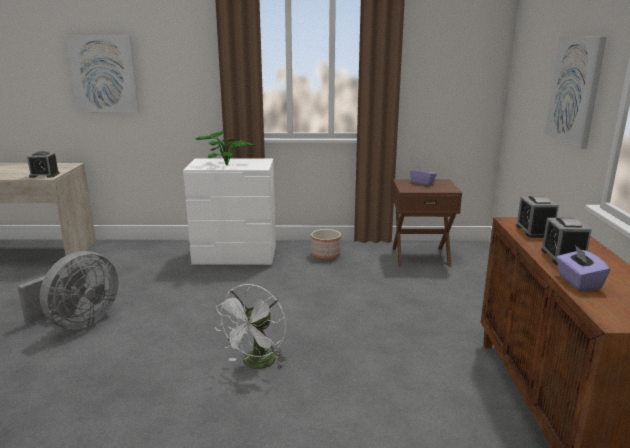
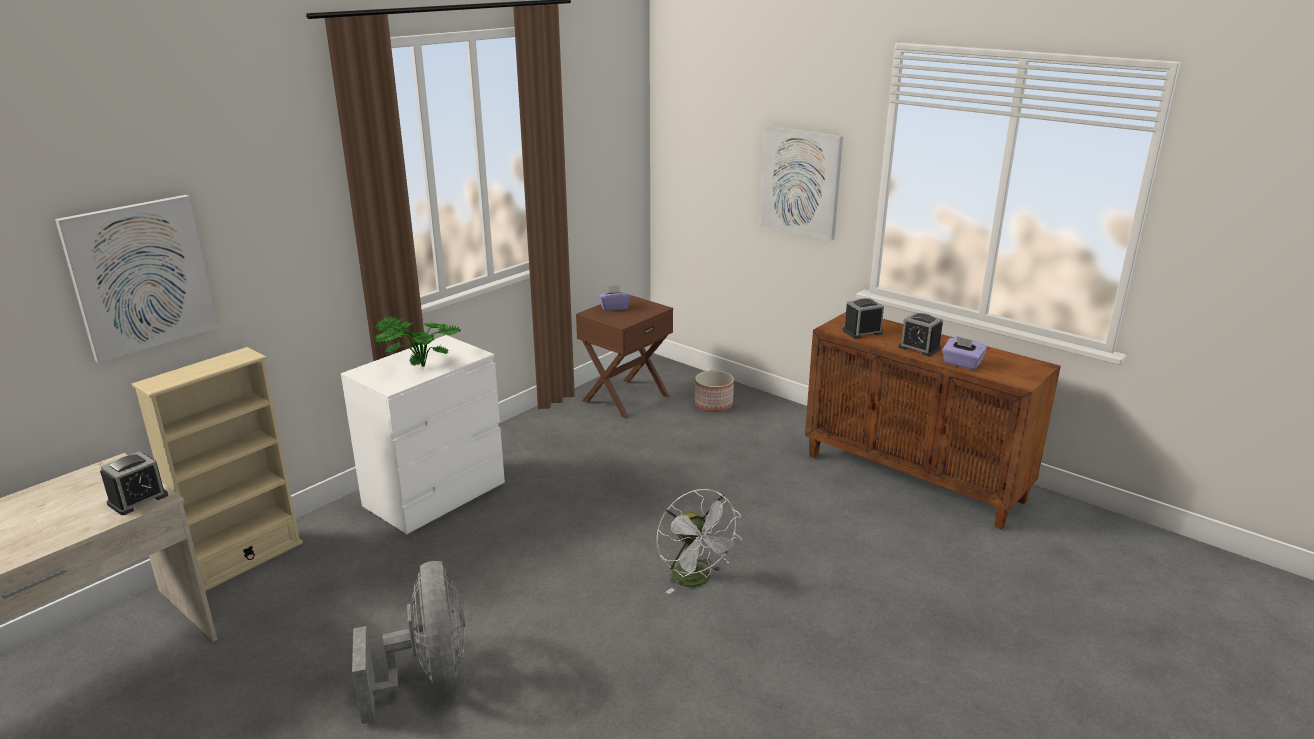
camera: 50 degrees left, 5 degrees up
planter [311,229,341,260] -> planter moved to [695,370,734,412]
alarm clock [516,196,559,238] -> alarm clock turned 120 degrees clockwise [842,298,884,339]
none -> beige bookcase [132,347,303,591]

